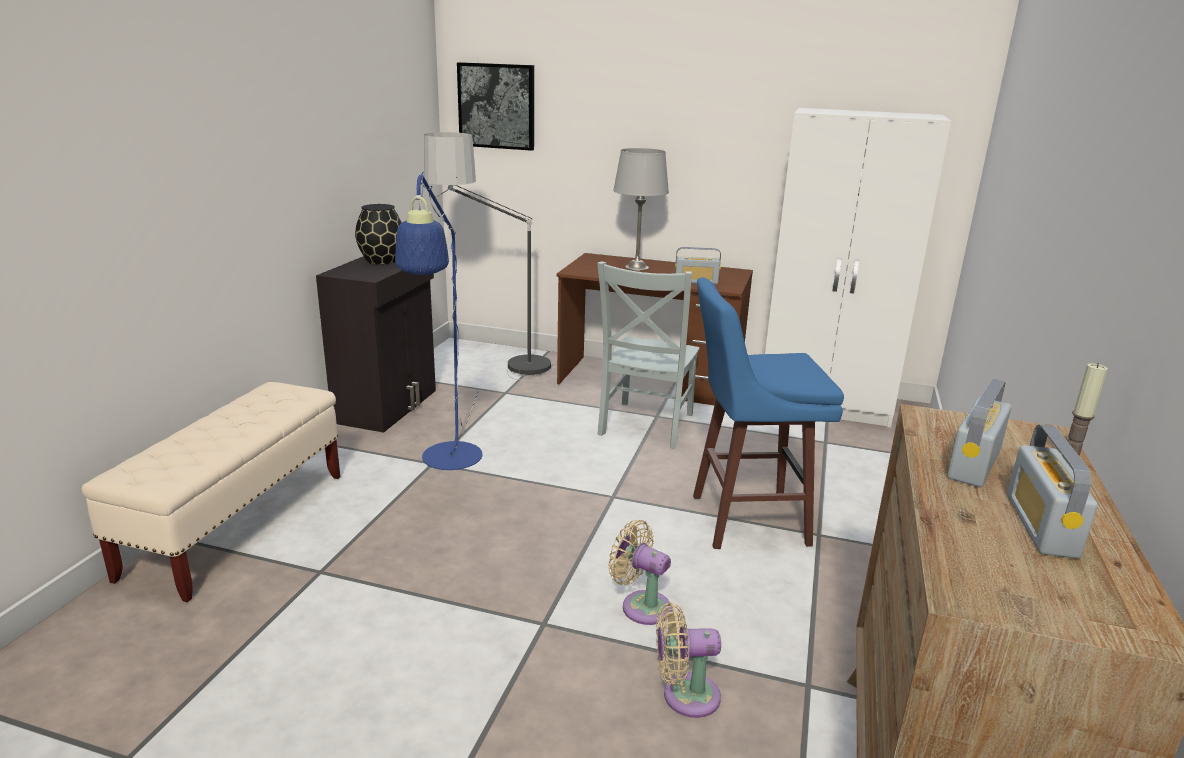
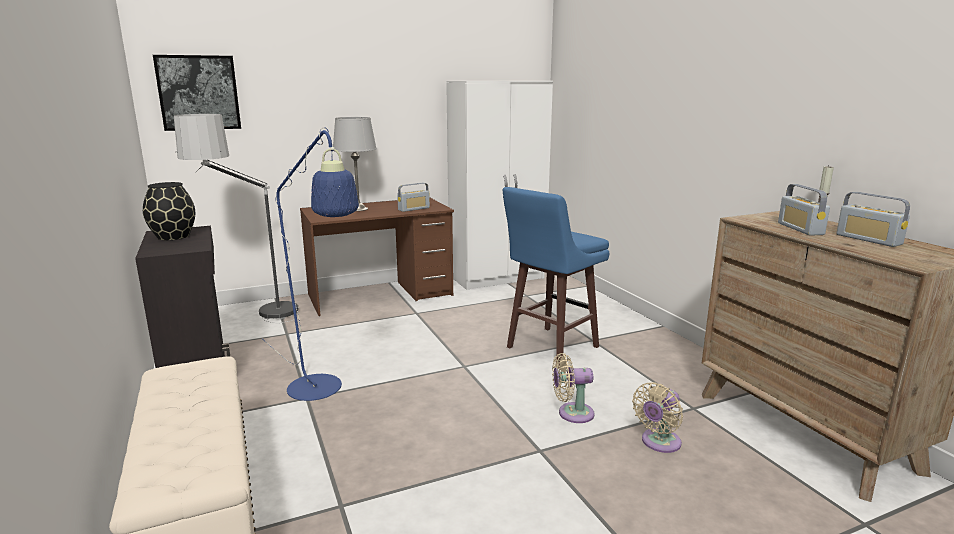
camera: 40 degrees left, 5 degrees down
grey chair [597,261,700,449] -> none

